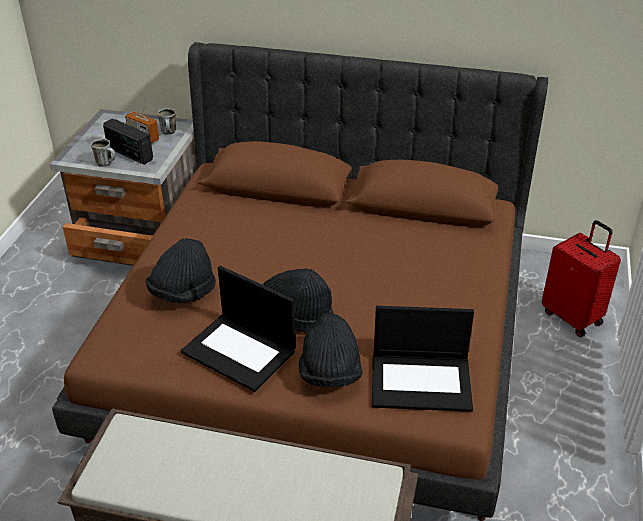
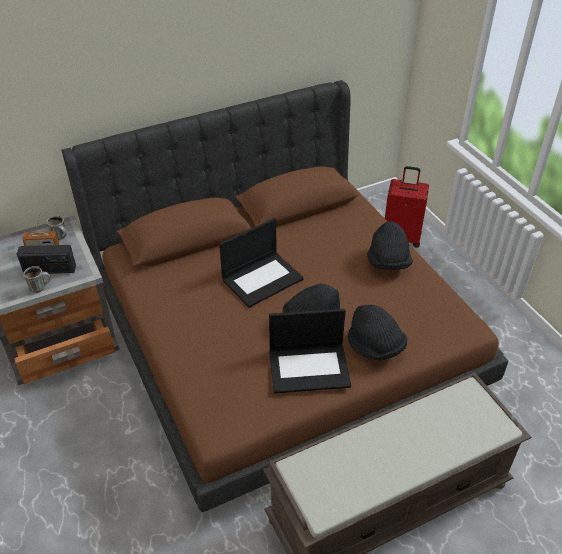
camera: 40 degrees left, 5 degrees up
black hat [146,238,216,303] -> black hat moved to [367,221,413,270]
laptop [372,306,474,412] -> laptop moved to [219,218,304,308]

